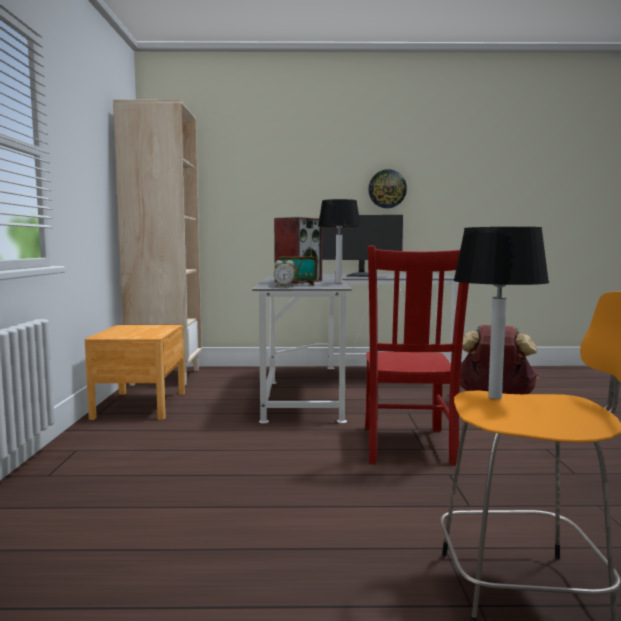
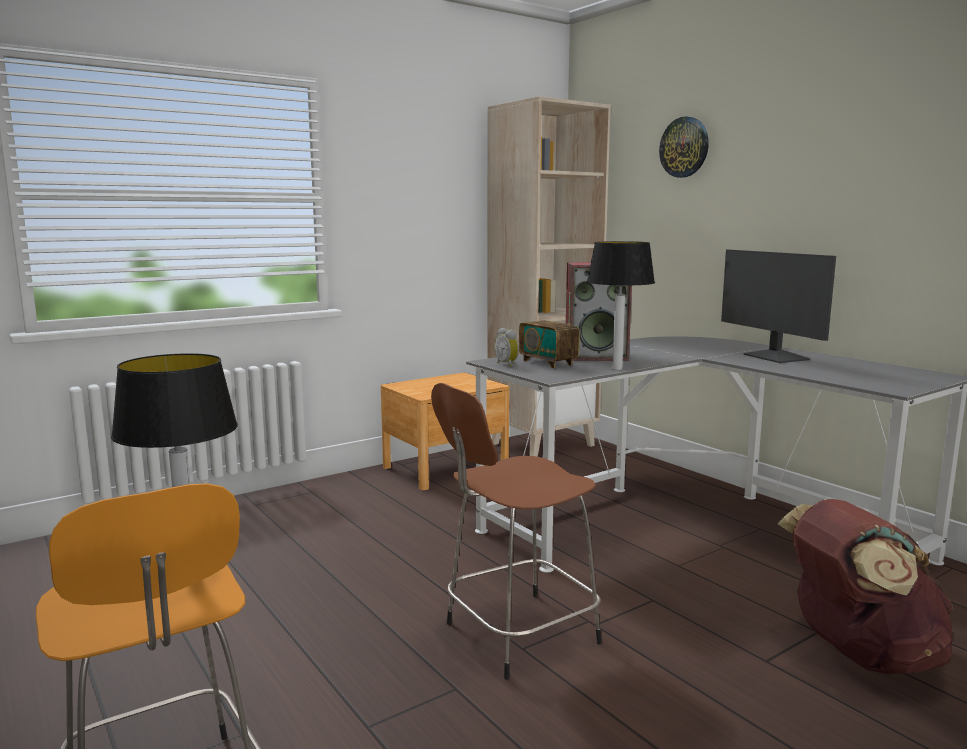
camera: 55 degrees right, 5 degrees up
red chair [365,246,469,466] -> brown stool [431,383,602,680]
wall clock [368,169,407,208] -> wall clock moved to [659,117,709,178]

